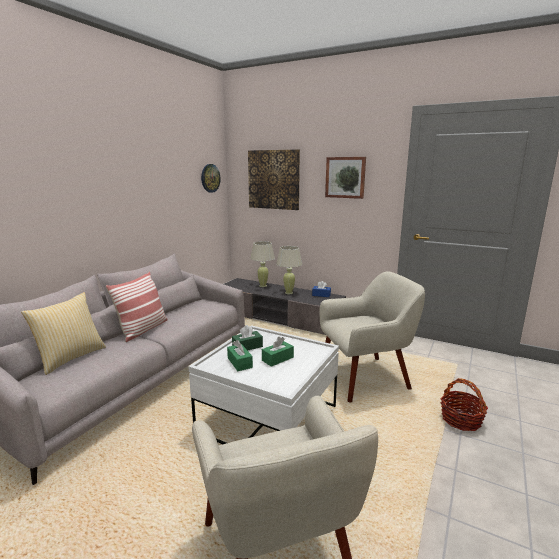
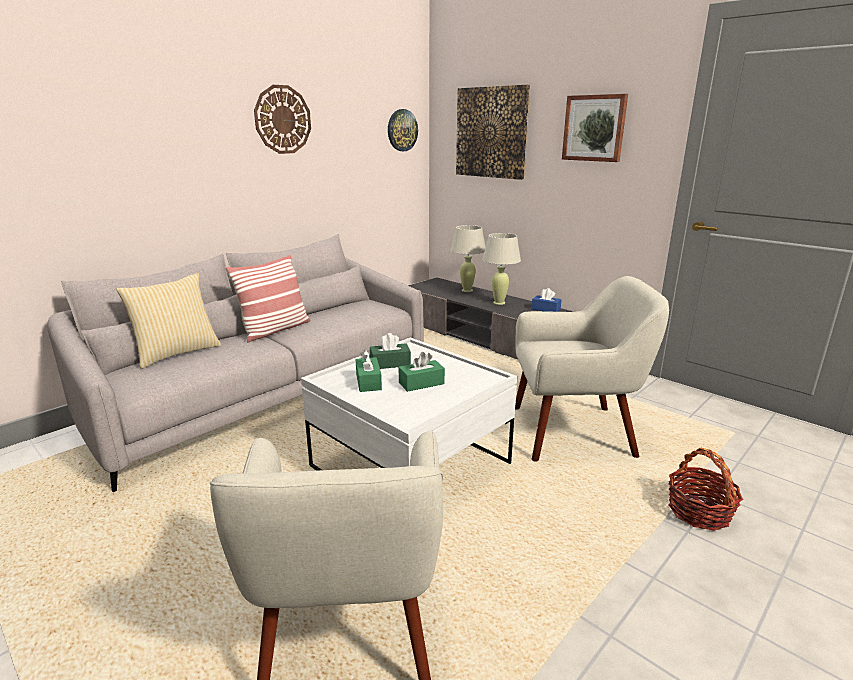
camera: 15 degrees right, 5 degrees up
none -> wall clock [254,85,311,154]

